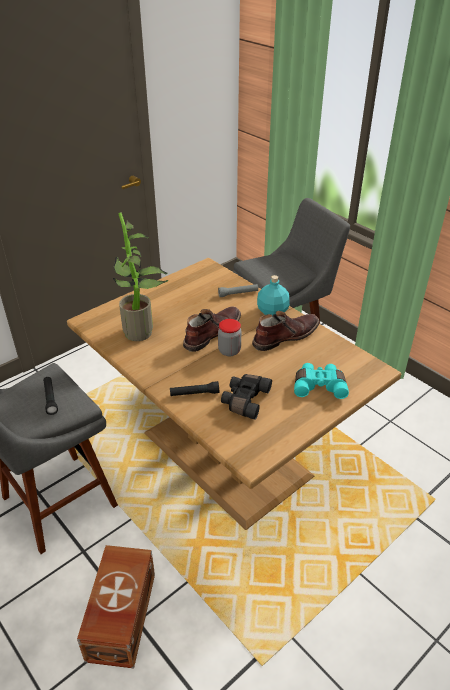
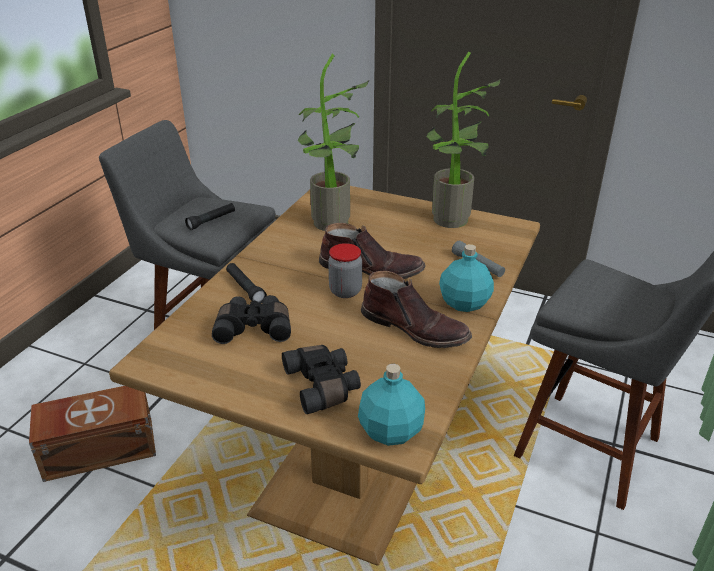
camera: 65 degrees right, 5 degrees down
turquoise binoculars [294,363,349,399] -> black binoculars [282,345,361,414]
none -> turquoise bottle [358,364,425,446]
none -> potted plant [427,51,502,228]

